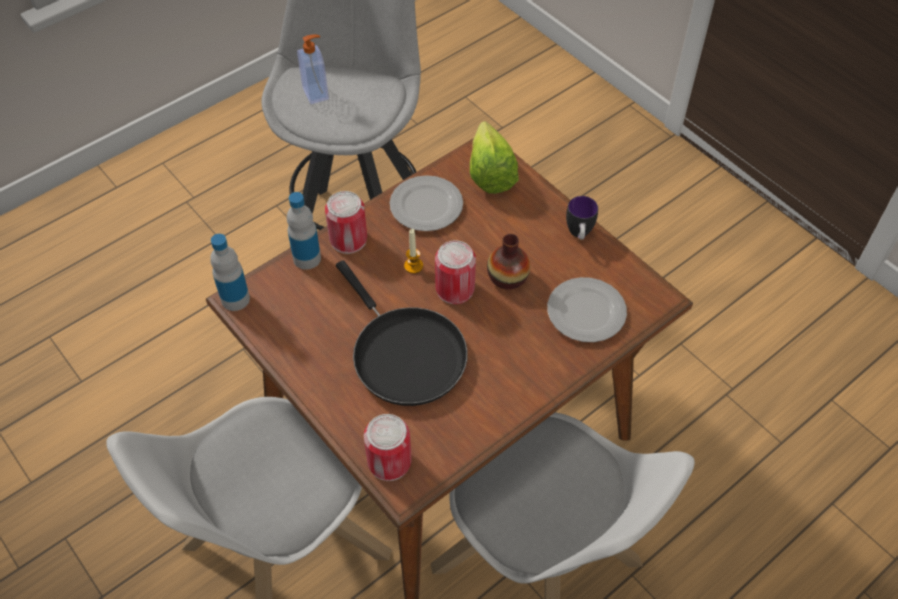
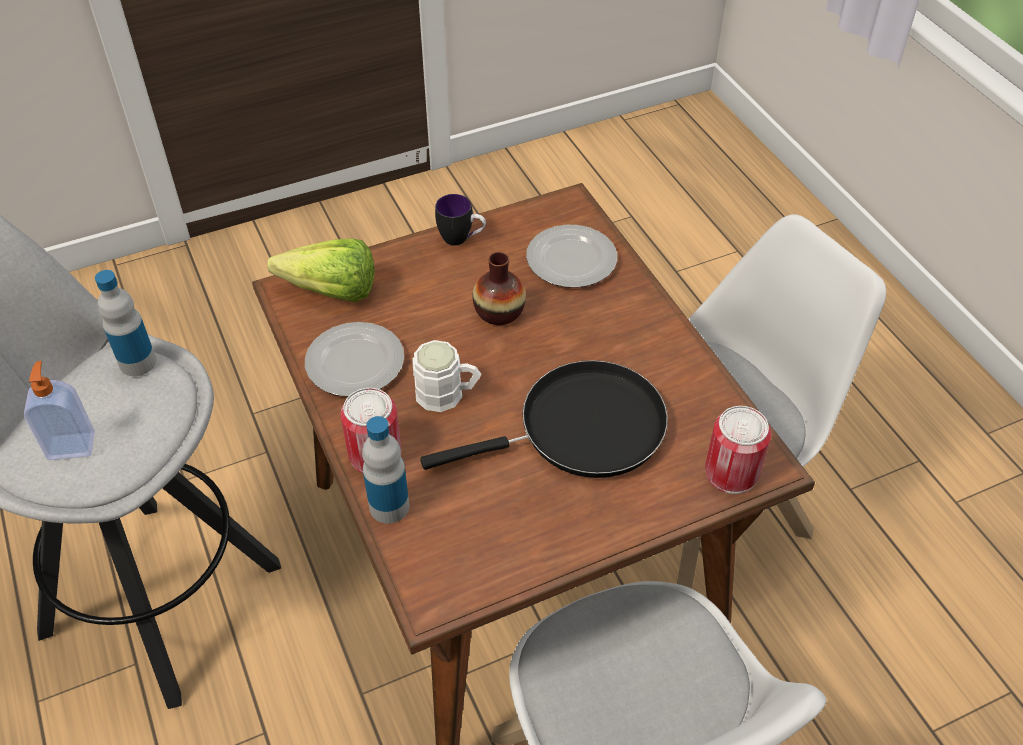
camera: 75 degrees left, 5 degrees down
bottle [210,234,250,311] -> bottle moved to [95,270,156,376]
candle [404,229,423,274] -> white mug [413,340,481,412]
can [435,240,476,304] -> none

